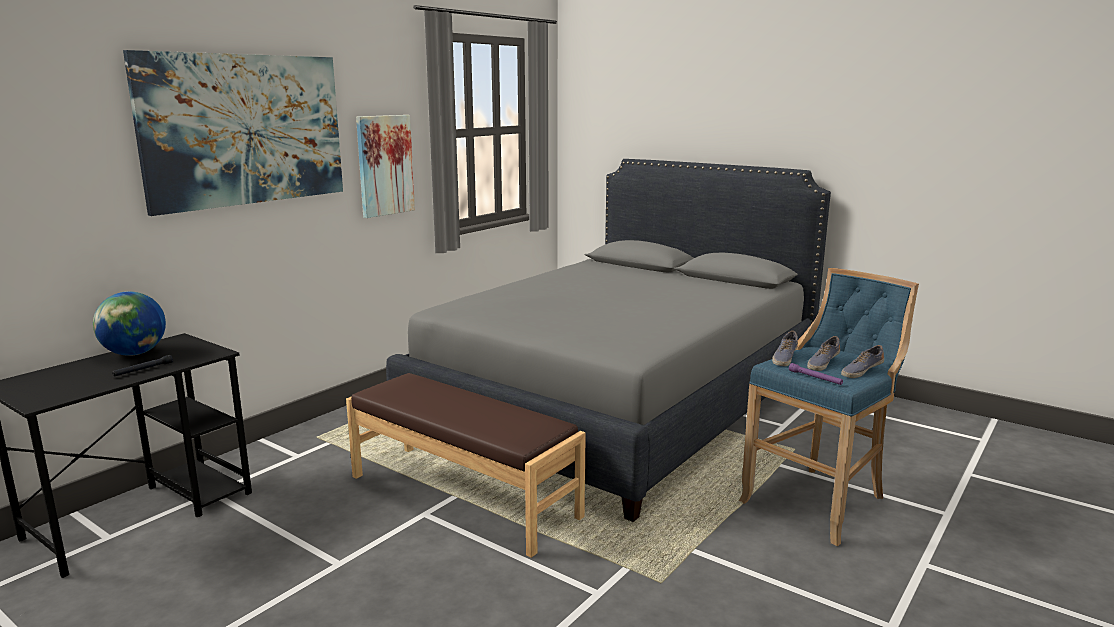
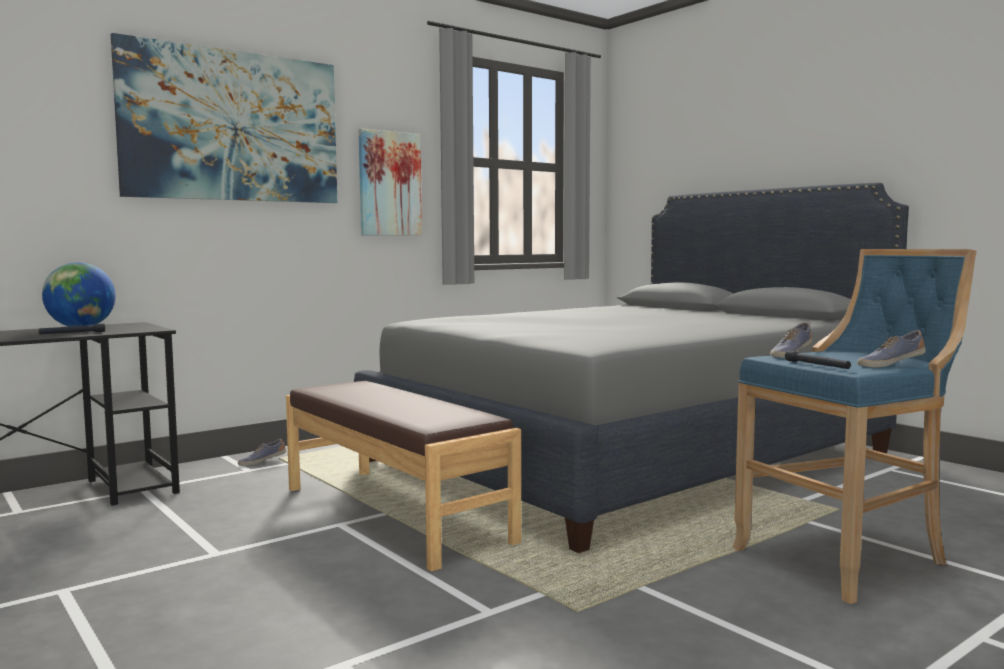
camera: 15 degrees right, 10 degrees down
purple flashlight [789,363,843,385] -> black flashlight [785,350,851,369]
shoe [807,336,840,371] -> shoe moved to [238,439,286,466]

